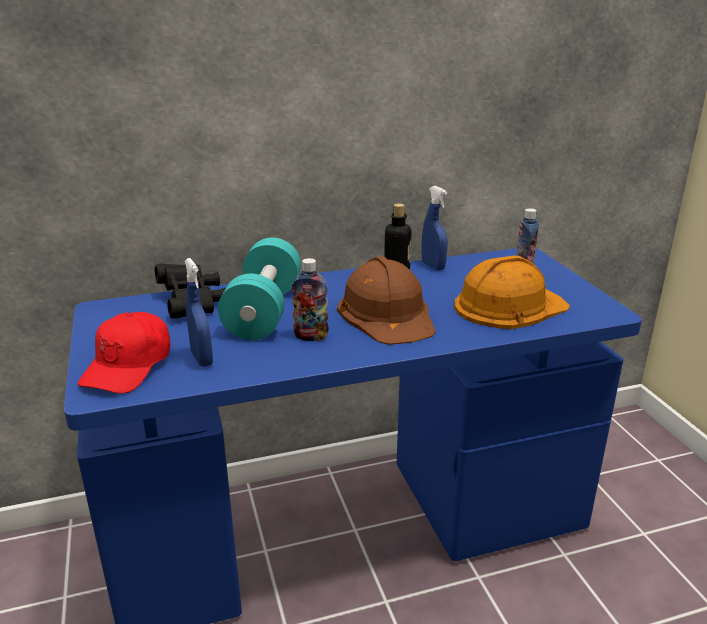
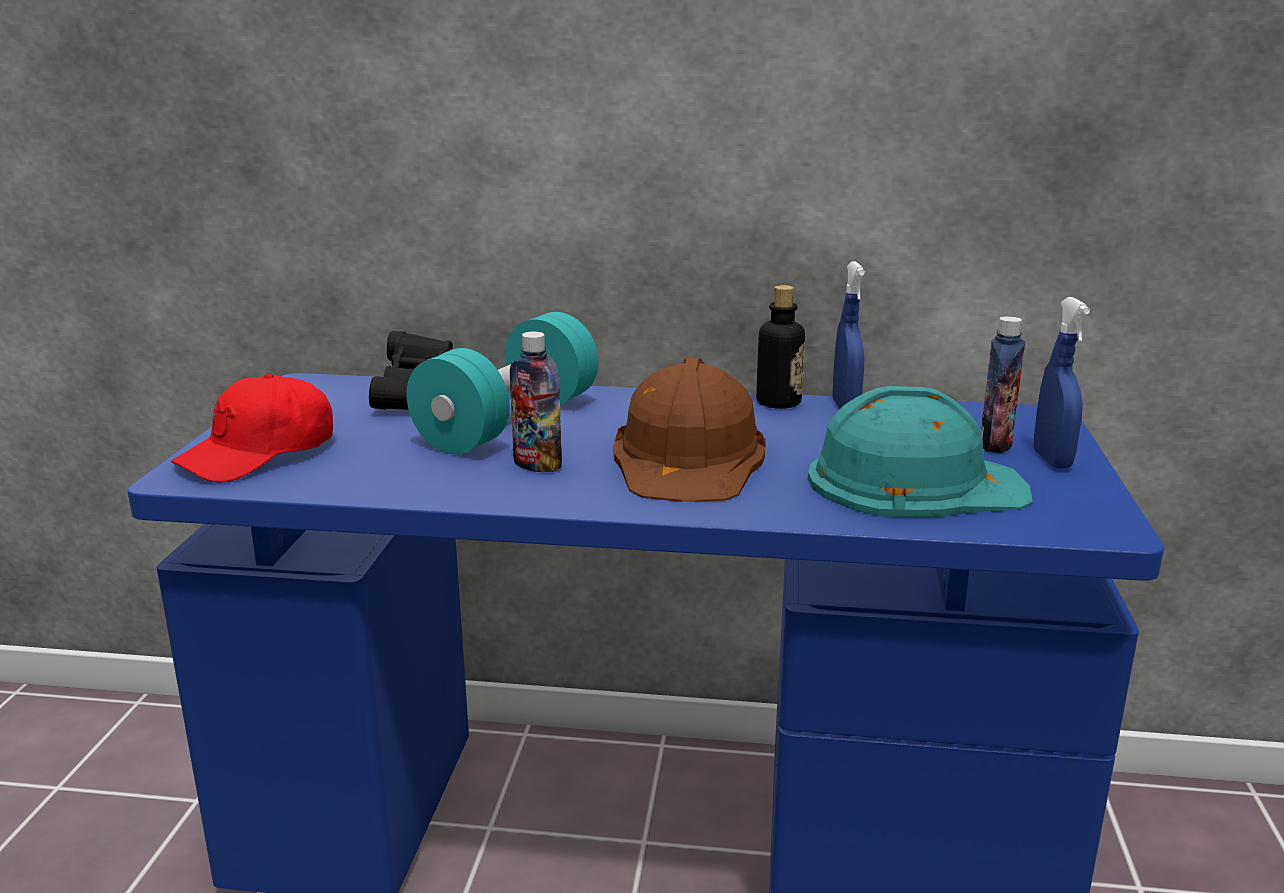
camera: 25 degrees right, 5 degrees down
blue spray bottle [185,258,213,367] -> blue spray bottle moved to [1033,297,1090,469]
orange hard hat [454,256,570,329] -> turquoise hard hat [808,386,1033,517]

